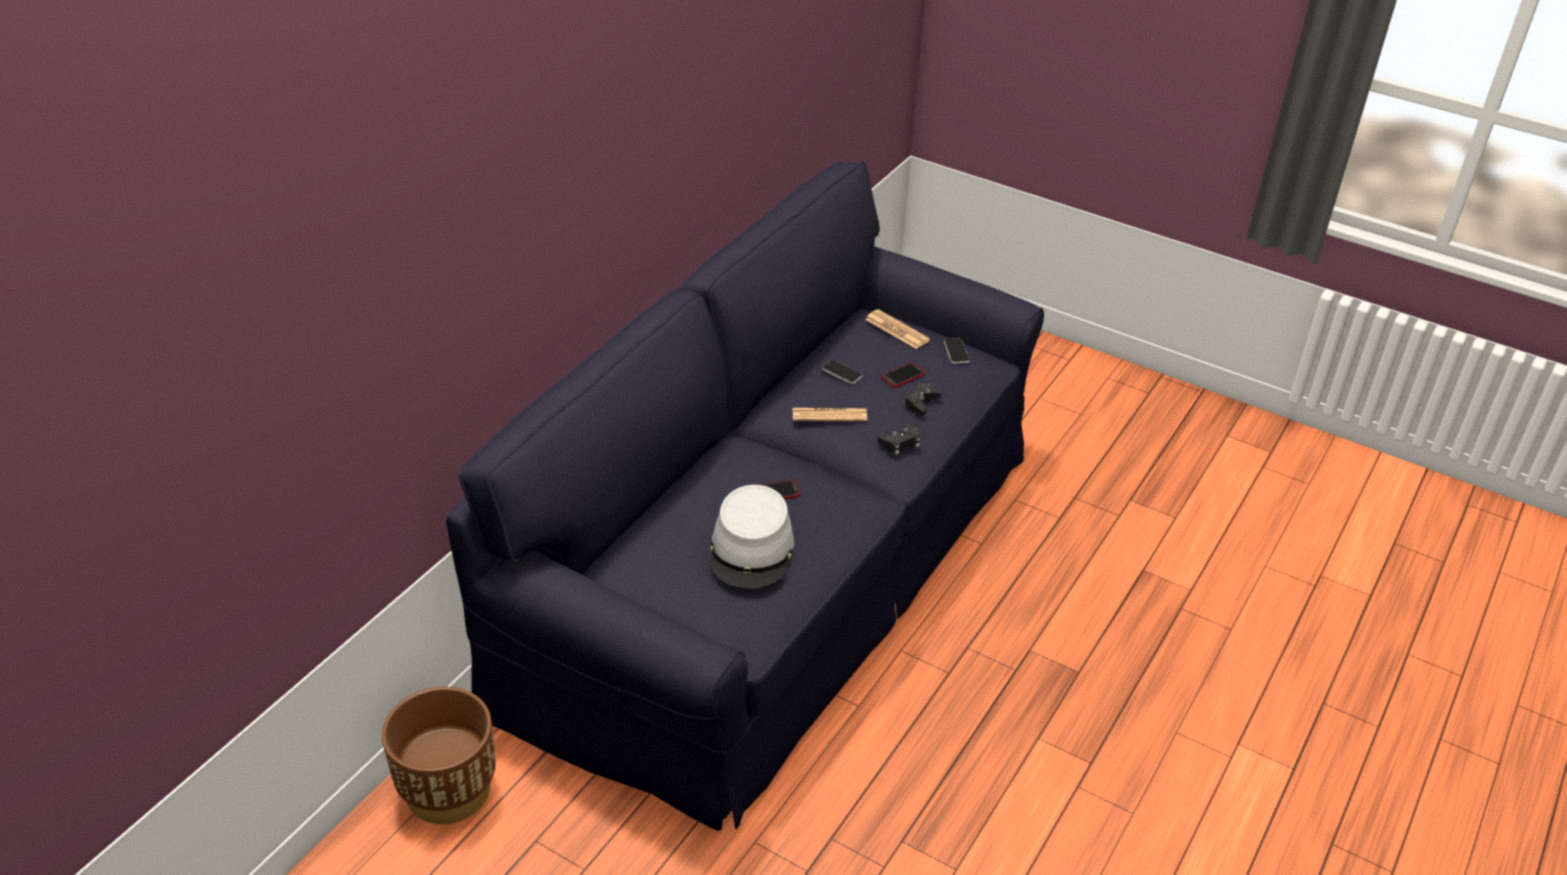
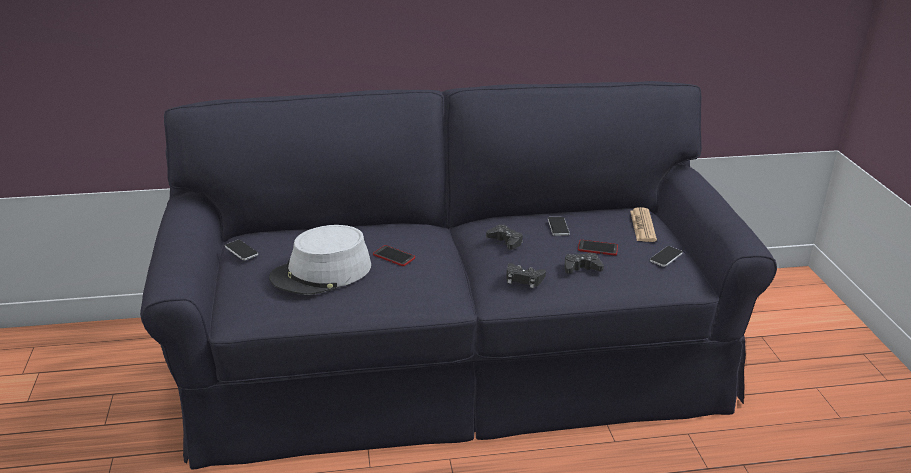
camera: 50 degrees right, 10 degrees down
brown planter [382,687,496,824] -> none
newspaper [793,408,867,421] -> black game controller [486,225,523,250]
none -> phone [225,240,258,260]

